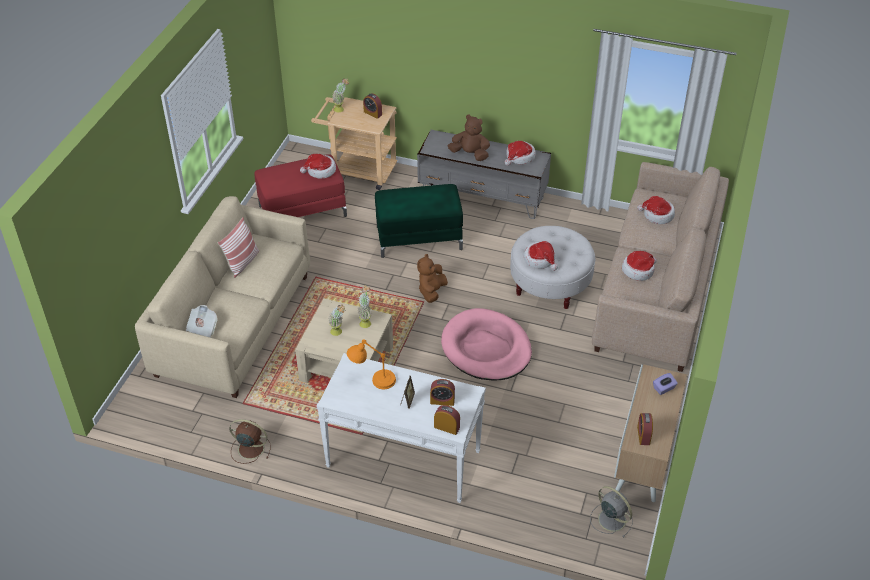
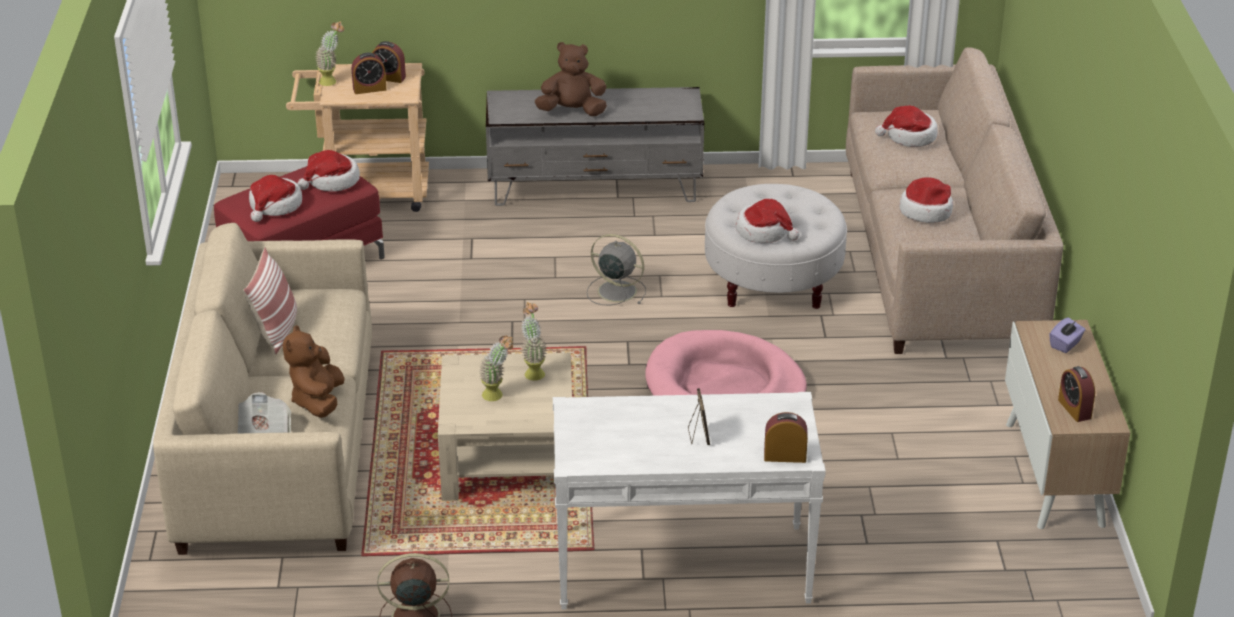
camera: 20 degrees left, 10 degrees down
orange table lamp [347,339,396,389] -> none
green ottoman [375,184,463,258] -> none
brown plush toy [417,254,448,303] -> brown plush toy moved to [283,325,345,418]
alarm clock [430,379,455,406] -> alarm clock moved to [352,53,386,94]
hat [505,141,536,166] -> hat moved to [249,175,302,222]
grey fan [590,486,633,537] -> grey fan moved to [587,234,646,305]

